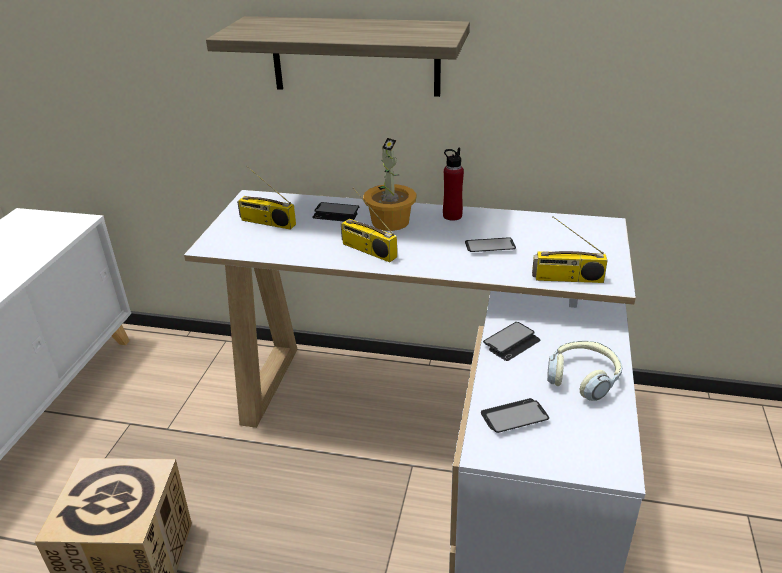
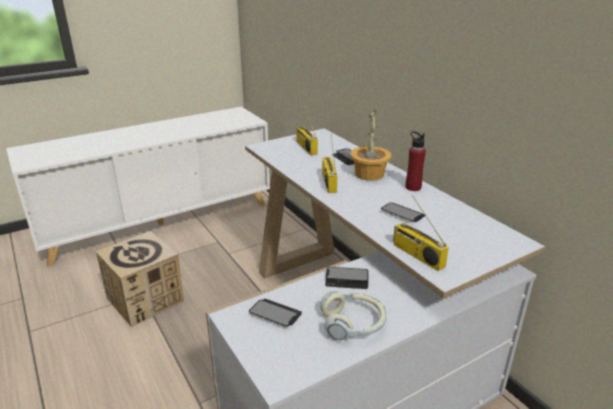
camera: 45 degrees right, 5 degrees down
shelf [206,16,470,97] -> none

